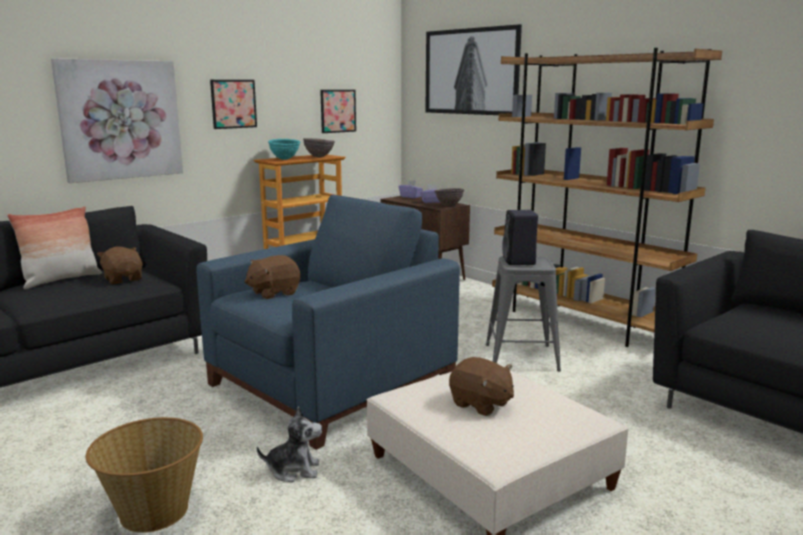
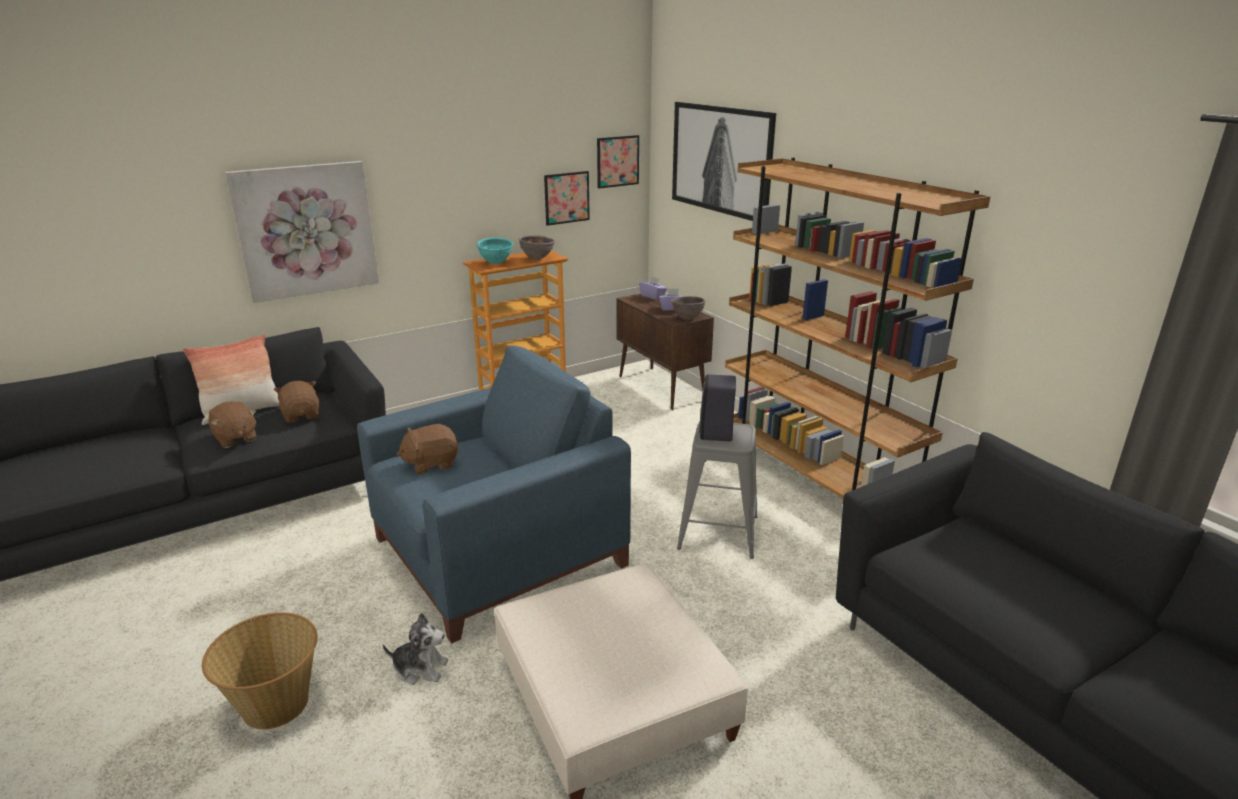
camera: 10 degrees right, 10 degrees up
picture [210,80,257,129] -> picture moved to [597,135,639,188]
brown plush toy [449,357,514,416] -> brown plush toy moved to [208,401,257,448]

